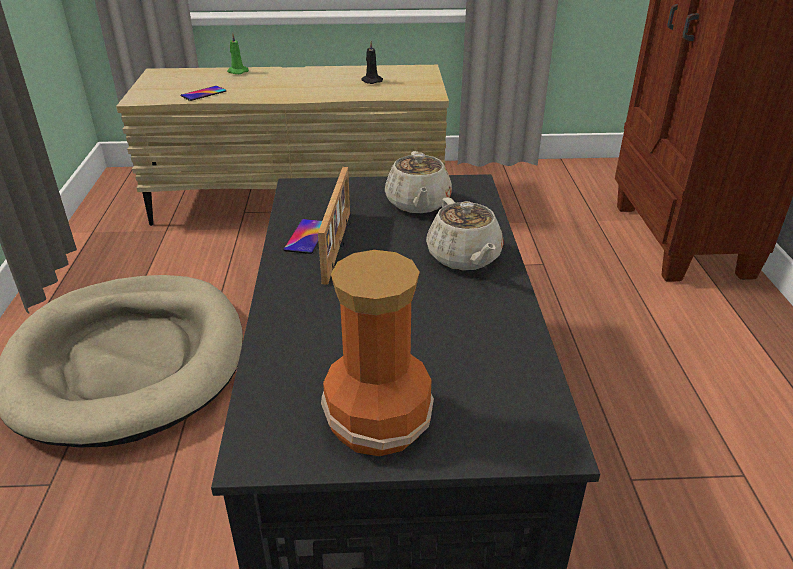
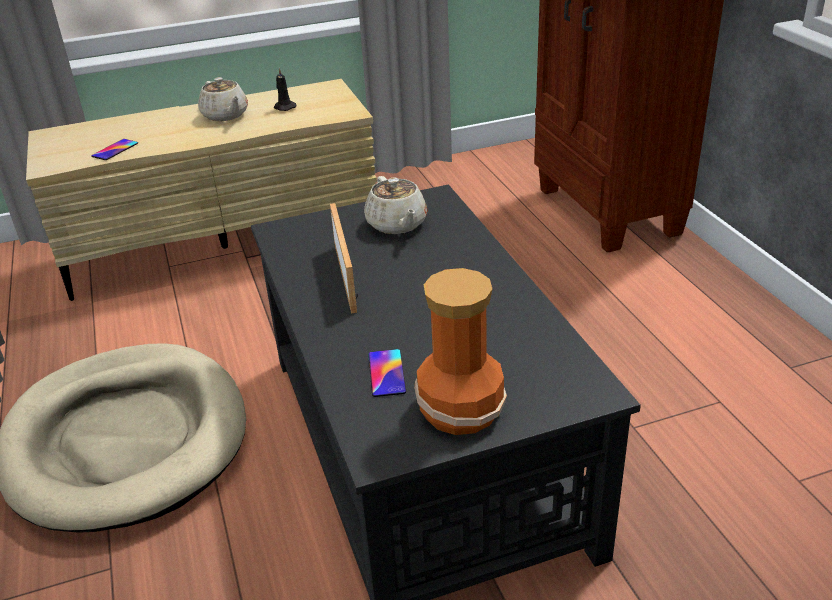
camera: 15 degrees left, 0 degrees up
green candle [227,33,249,74] -> none
phone [283,219,322,254] -> phone moved to [368,349,406,397]
beige teapot [426,197,504,271] -> beige teapot moved to [198,77,248,121]

